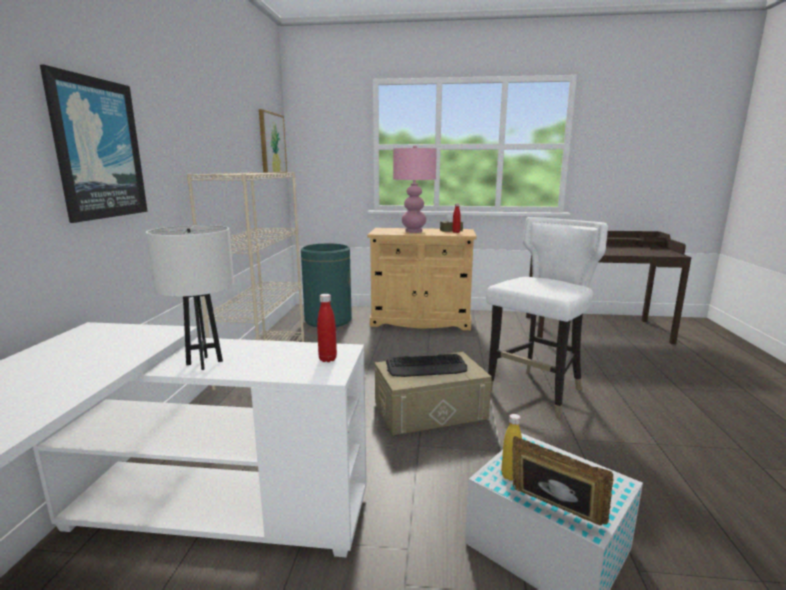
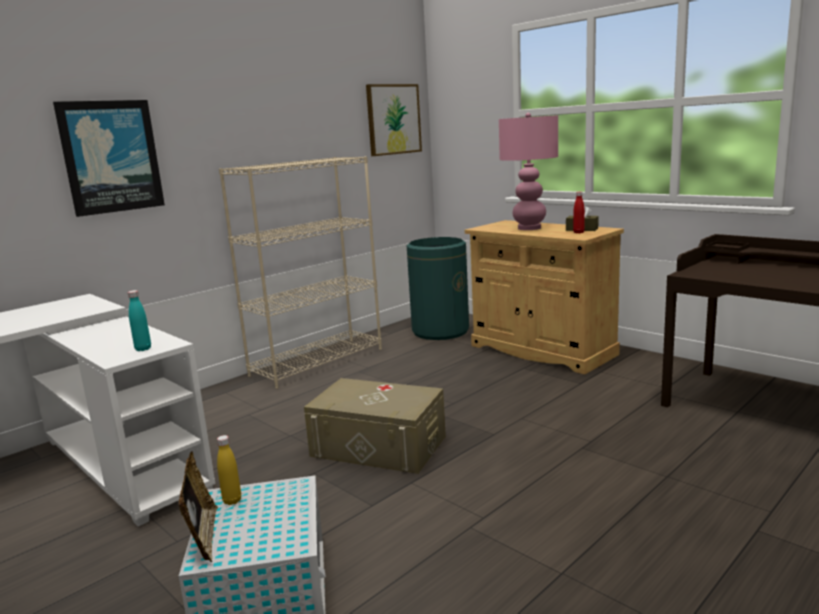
camera: 40 degrees right, 0 degrees up
white table lamp [146,225,234,370] -> none
red bottle [317,294,337,362] -> turquoise bottle [128,290,151,351]
keyboard [386,354,467,377] -> none
white chair [486,217,608,418] -> none

